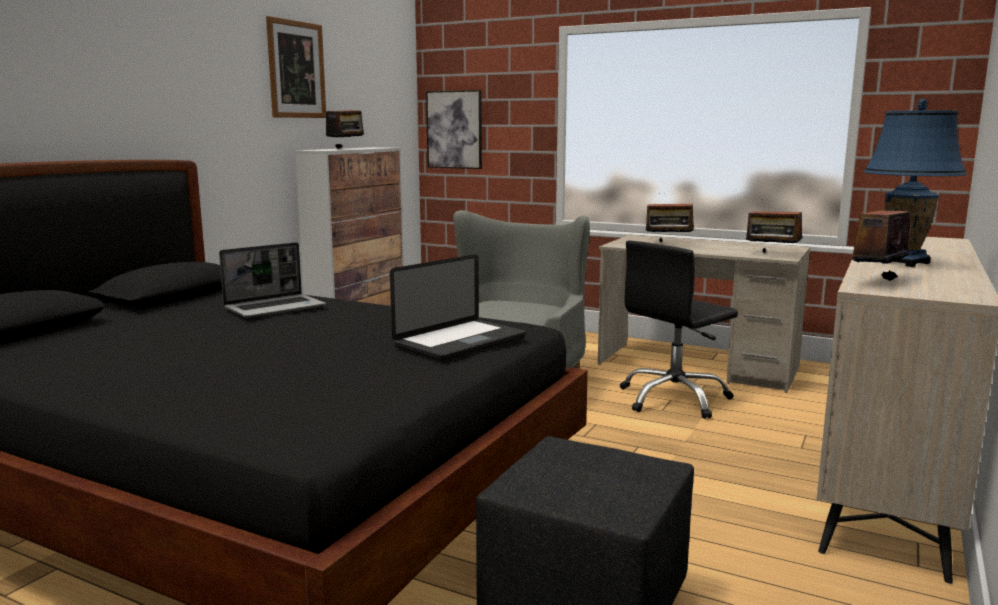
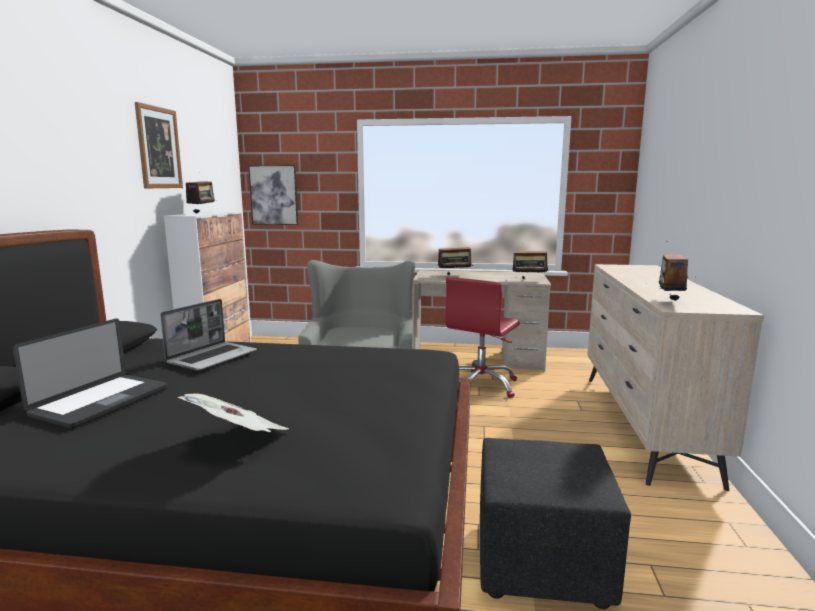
camera: 20 degrees left, 0 degrees up
laptop [390,254,526,361] -> laptop moved to [13,319,168,429]
black office chair [620,241,738,419] -> red office chair [446,277,520,398]
blue table lamp [864,99,967,267] -> none
none -> newspaper [178,394,289,432]

